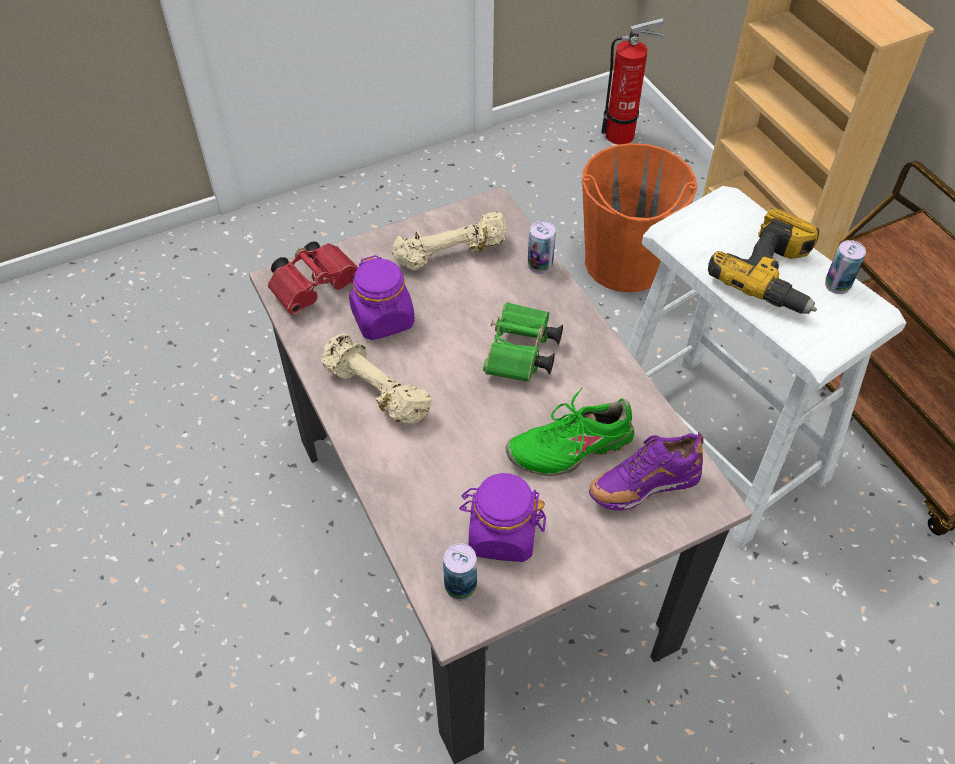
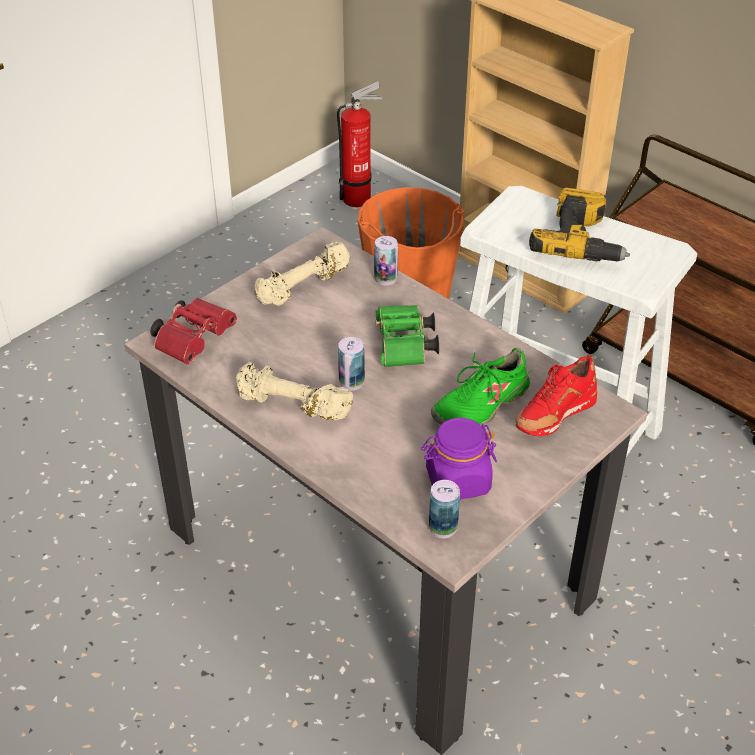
camera: 20 degrees left, 10 degrees down
purple jar [349,255,415,340] -> none
purple shoe [589,432,704,510] -> red shoe [515,354,597,436]
can [825,240,866,294] -> can moved to [338,337,365,391]

